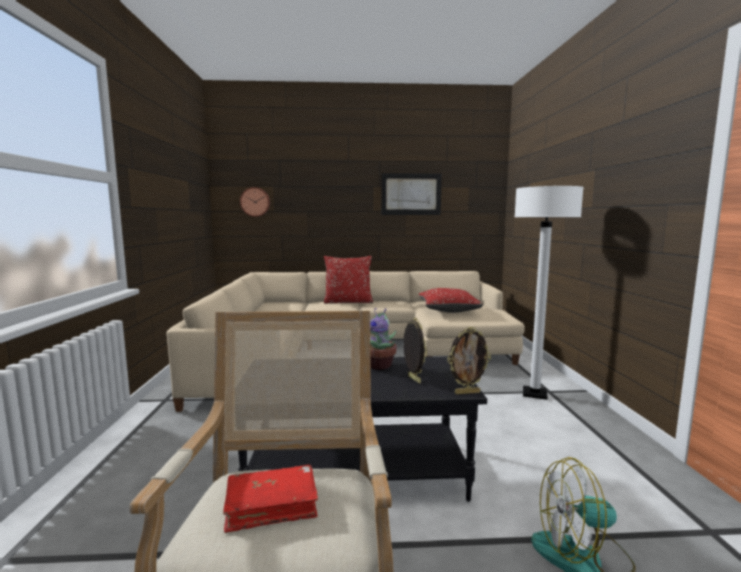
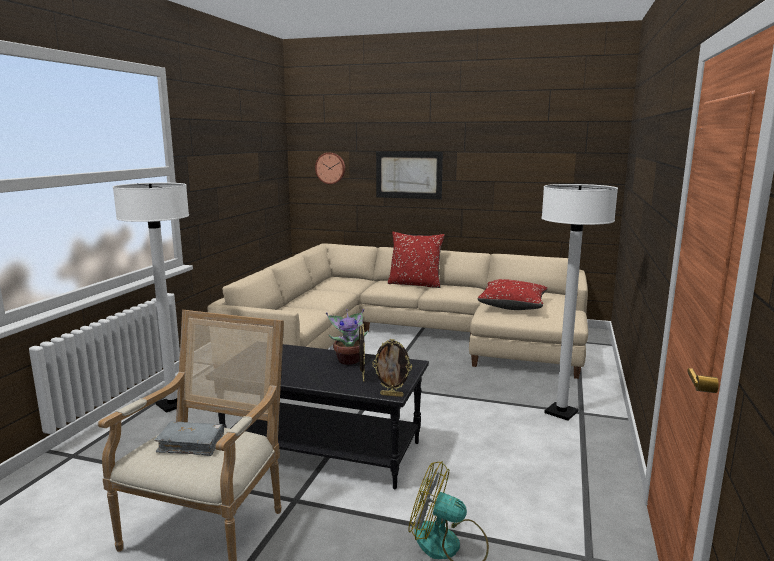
camera: 20 degrees right, 5 degrees up
red book [223,465,318,533] -> grey book [154,421,224,456]
picture [381,173,442,215] -> picture moved to [376,151,443,199]
none -> white floor lamp [113,183,189,413]

